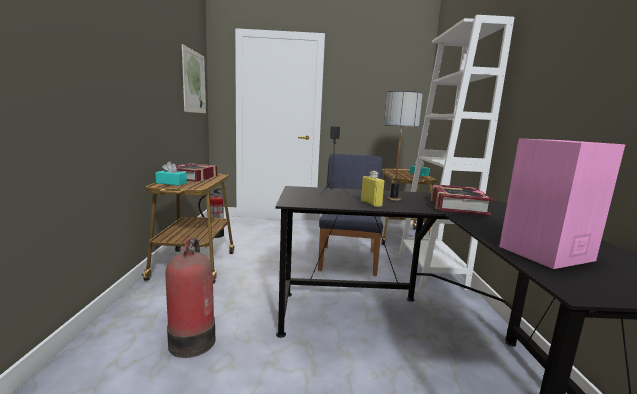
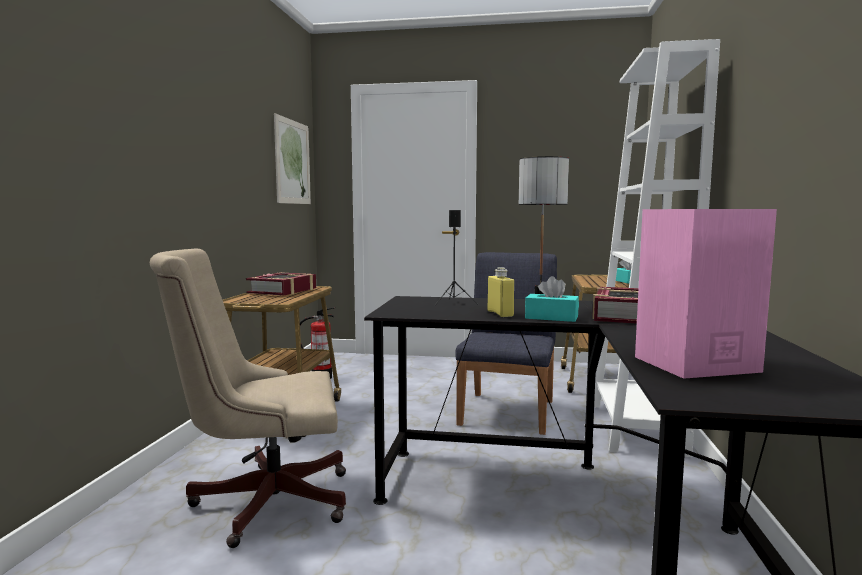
camera: 10 degrees right, 5 degrees down
turquoise tissue box [155,162,187,185] -> turquoise tissue box moved to [525,276,579,322]
fire extinguisher [166,238,215,358] -> beige office chair [150,248,346,548]

